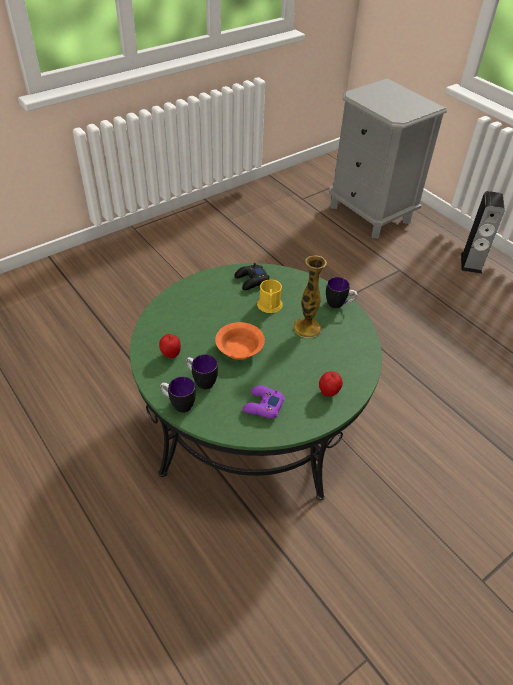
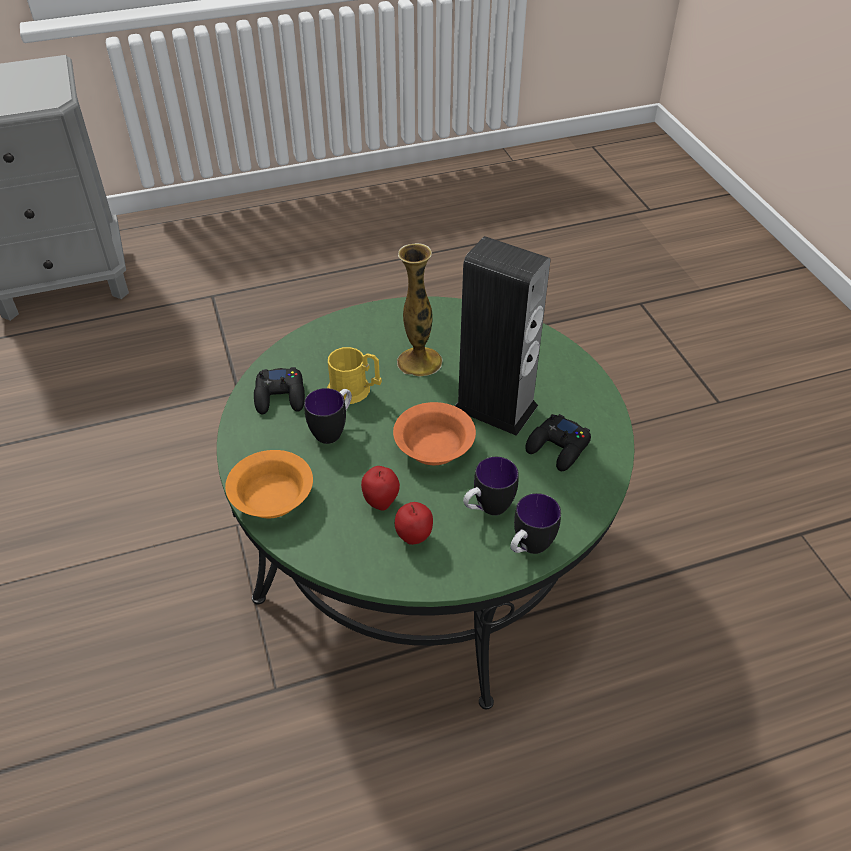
camera: 70 degrees left, 0 degrees up
purple game controller [242,385,285,419] -> black game controller [525,414,591,471]
apple [319,372,343,396] -> apple moved to [361,466,400,511]
mug [326,277,357,309] -> mug moved to [304,388,352,444]
speaker [461,191,505,274] -> speaker moved to [455,236,550,436]
none -> orange bowl [225,450,313,518]

